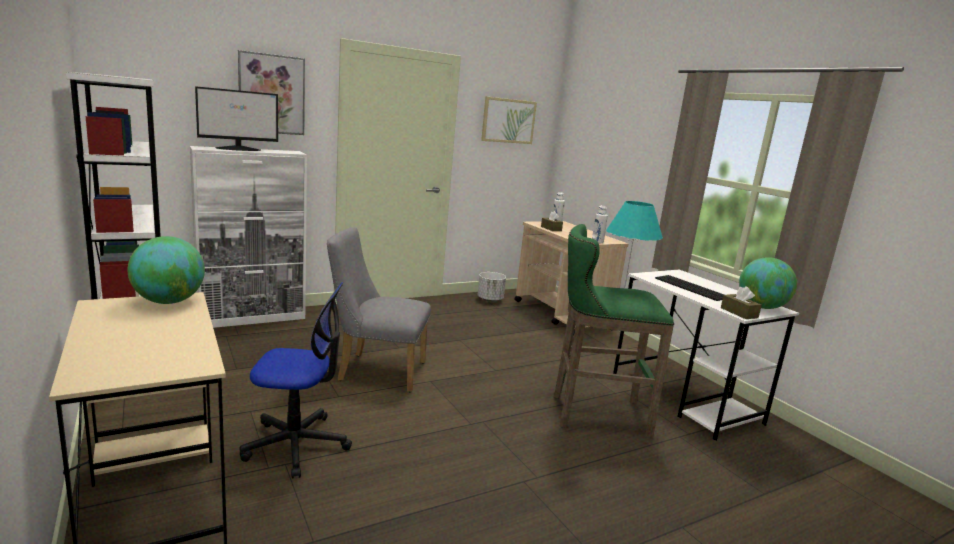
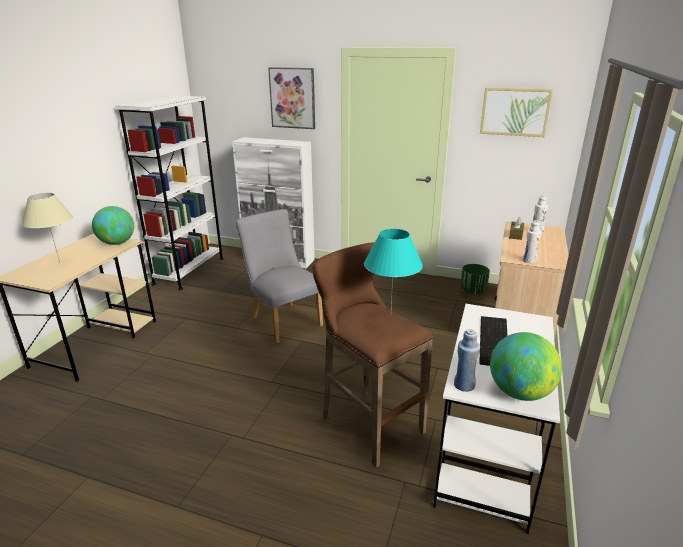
camera: 50 degrees right, 10 degrees up
monitor [195,86,278,151] -> none
office chair [239,282,352,479] -> none
white planter [478,272,506,302] -> green planter [460,264,490,294]
green stool [554,224,674,438] -> brown stool [313,242,433,468]
brown tissue box [721,286,762,319] -> blue bottle [454,329,480,392]
none -> beige table lamp [22,193,73,262]

